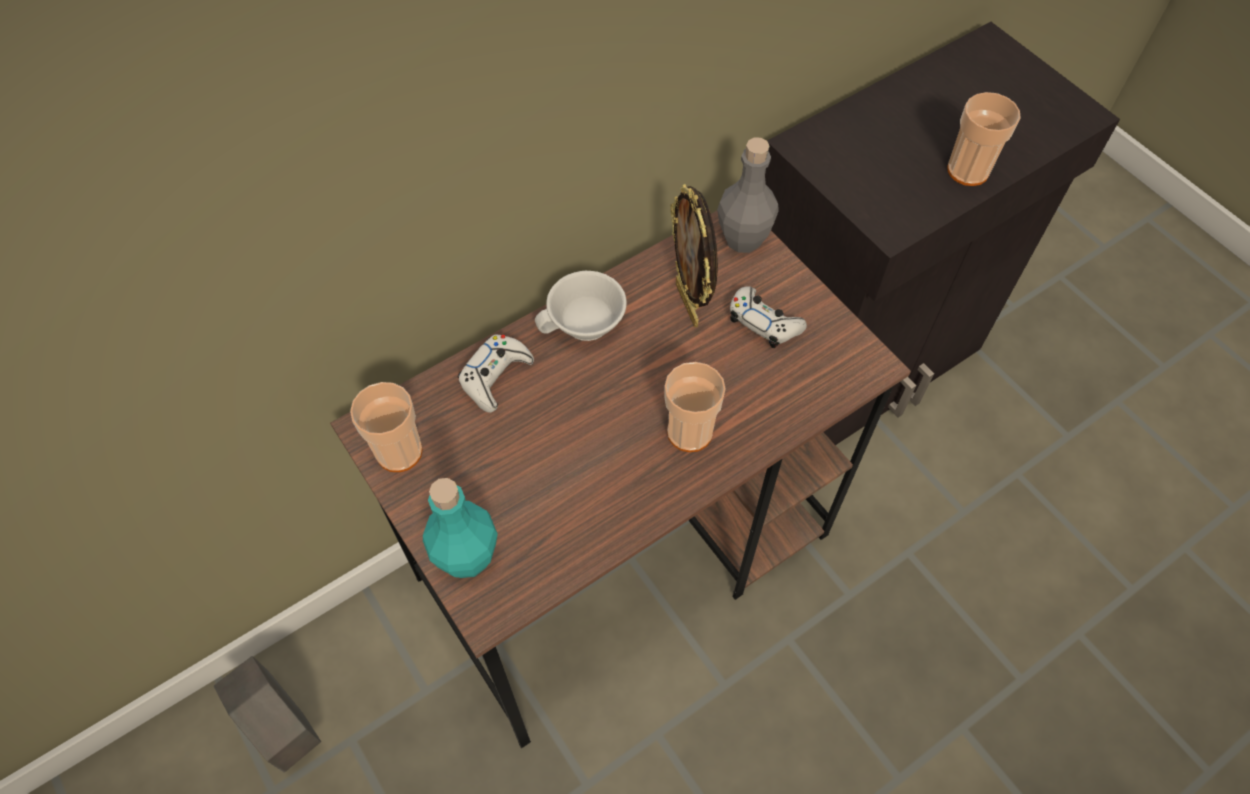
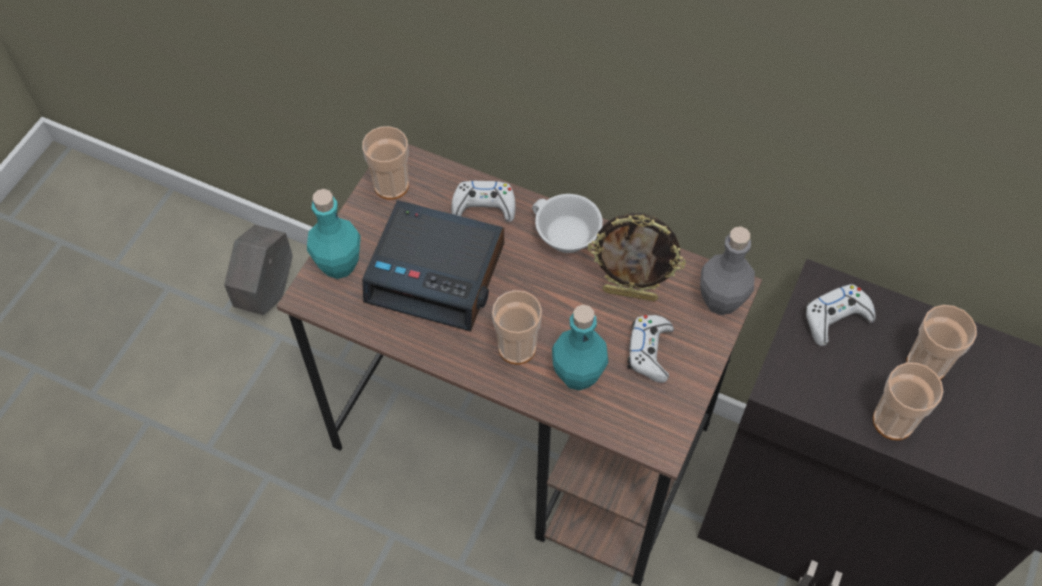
camera: 60 degrees right, 0 degrees up
picture frame [670,184,718,328] -> picture frame turned 120 degrees counterclockwise [588,213,686,302]
none -> alarm clock [362,200,504,332]
none -> turquoise bottle [552,305,608,391]
none -> white game controller [804,284,876,346]
none -> cup [906,305,977,380]

